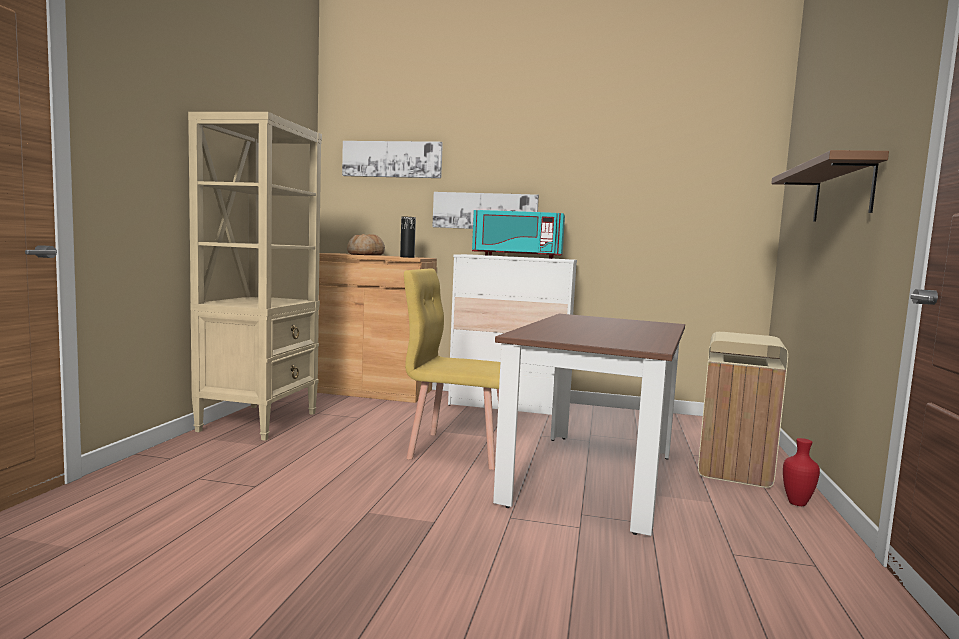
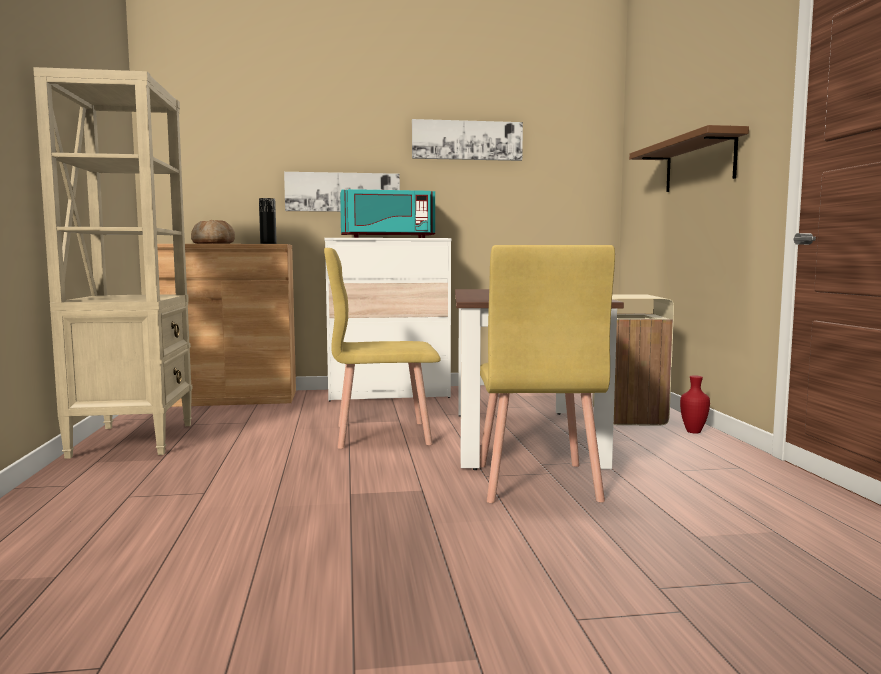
camera: 20 degrees left, 0 degrees up
picture [342,141,443,178] -> picture moved to [412,119,523,161]
none -> yellow chair [480,245,615,503]

